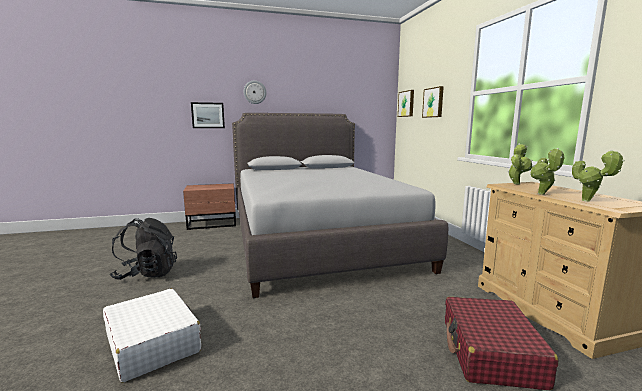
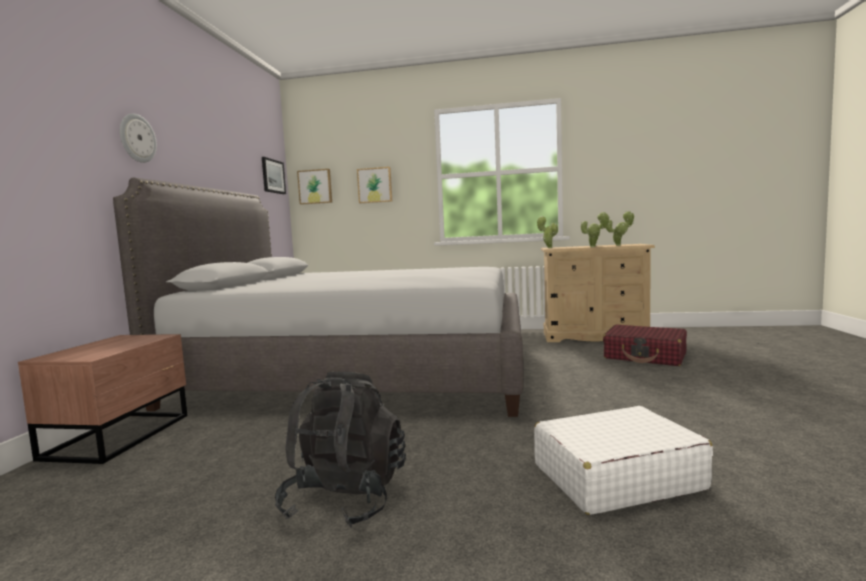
camera: 65 degrees left, 5 degrees down
picture [191,102,225,128] -> picture moved to [262,157,286,194]

